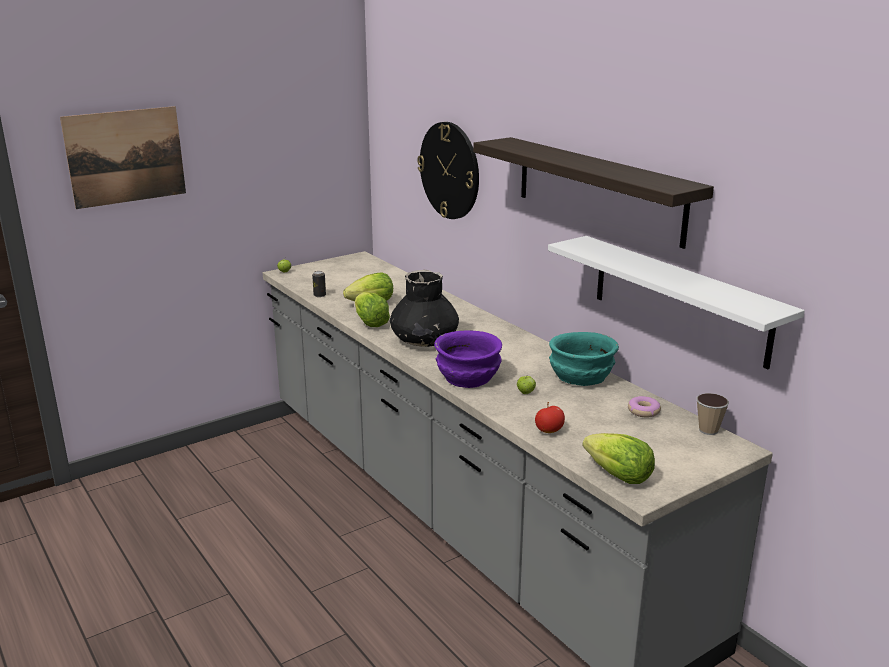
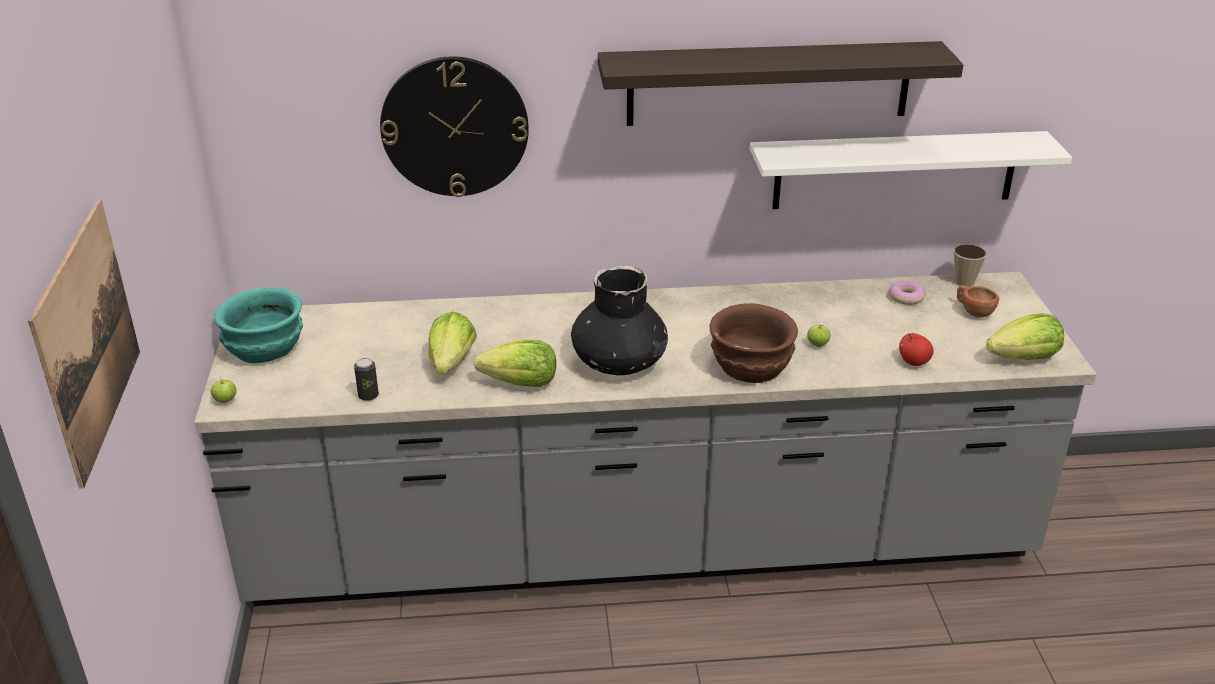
camera: 60 degrees left, 10 degrees up
purple bowl [434,330,502,388] -> brown bowl [710,303,798,383]
turquoise bowl [549,332,619,386] -> turquoise bowl moved to [214,287,303,363]
none -> brown cup [957,285,999,318]

